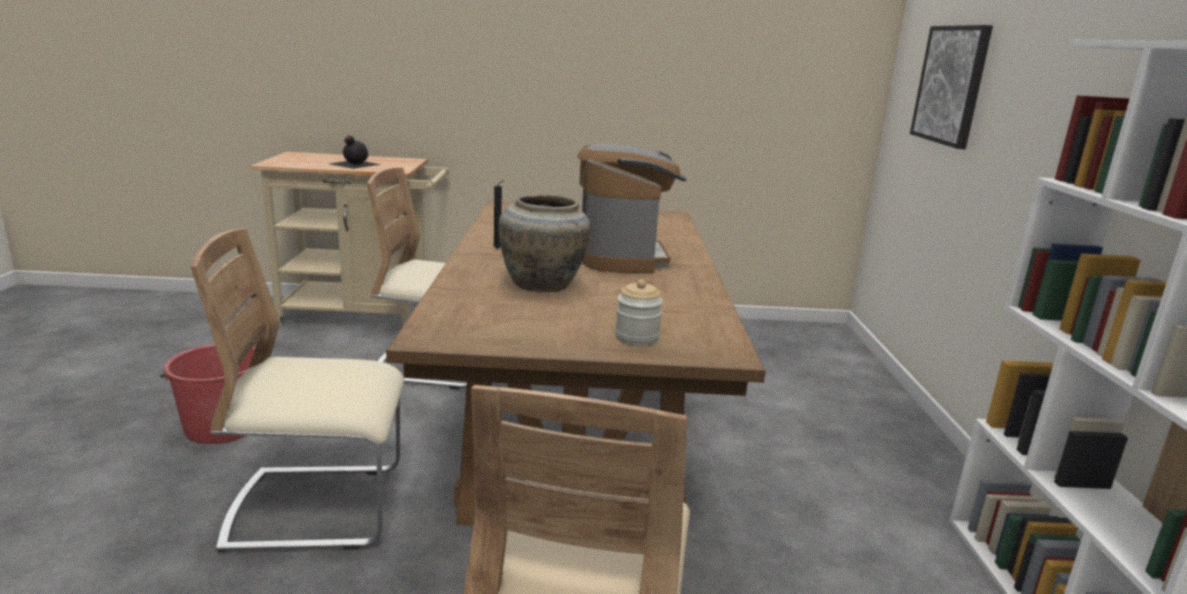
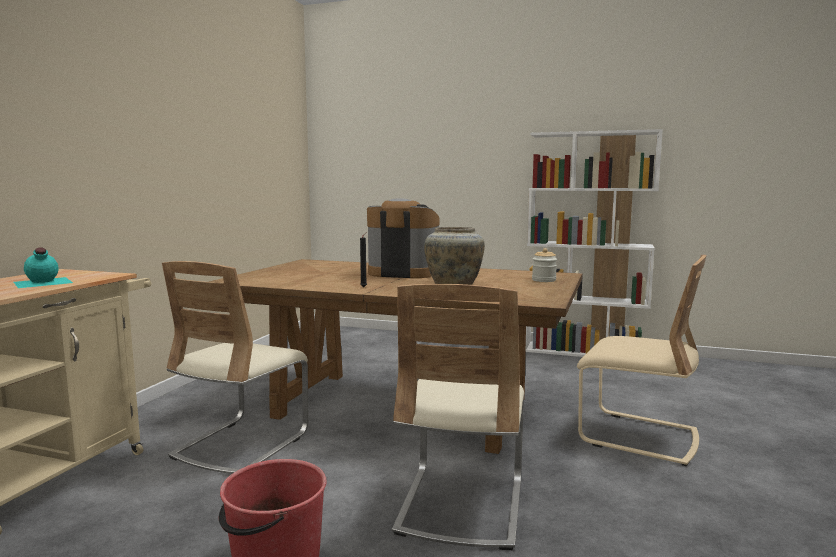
camera: 70 degrees left, 10 degrees down
black bottle [329,135,382,169] -> turquoise bottle [14,247,73,288]
picture [910,25,993,149] -> none

